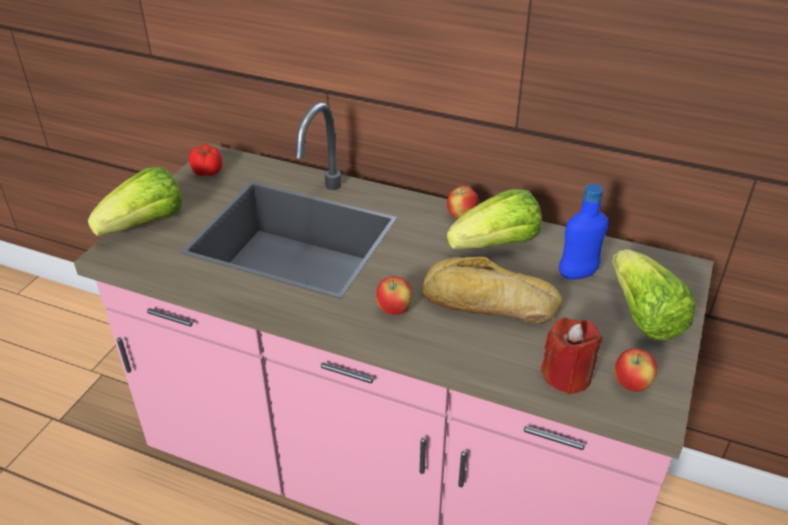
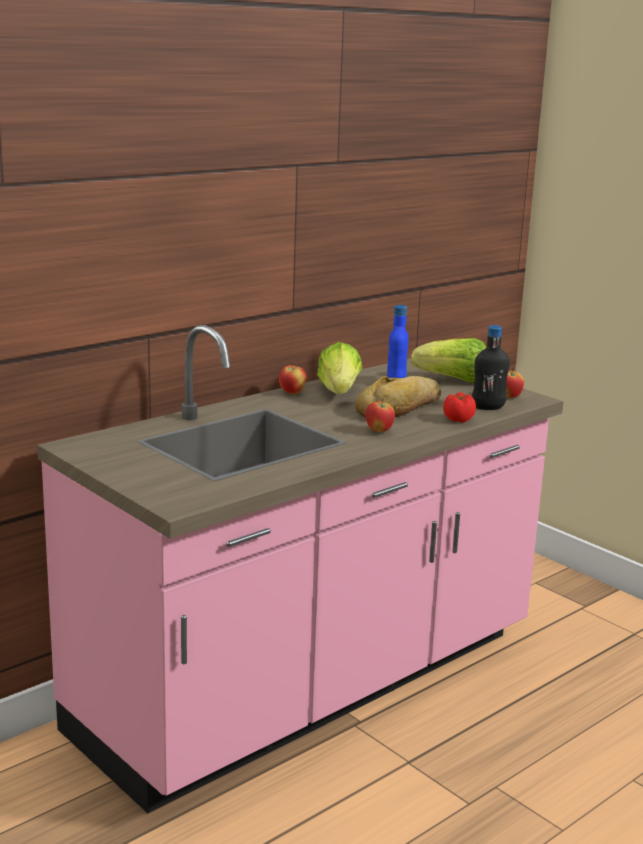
camera: 65 degrees left, 20 degrees down
lettuce [88,166,182,236] -> none
tomato [189,144,222,176] -> tomato moved to [443,392,476,423]
red candle [541,318,602,395] -> black bottle [472,325,510,410]

